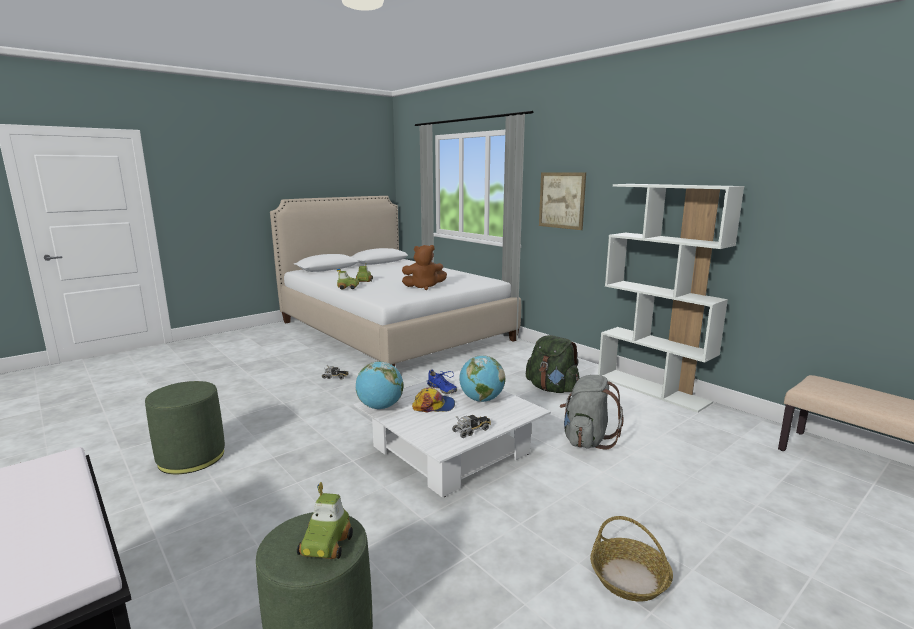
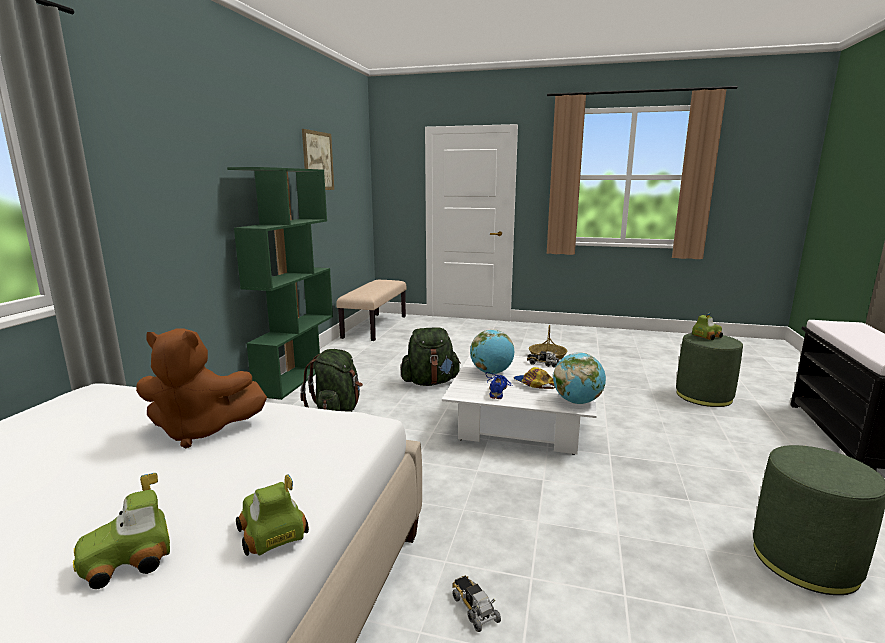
camera: 125 degrees left, 0 degrees up
brown plush toy [402,245,447,290] -> brown plush toy turned 135 degrees clockwise [136,328,267,449]
picture [539,172,586,230] -> picture moved to [302,129,334,190]
grey backpack [560,375,624,450] -> green backpack [401,327,460,386]
white bookcase [598,184,744,413] -> green bookcase [227,167,333,400]

